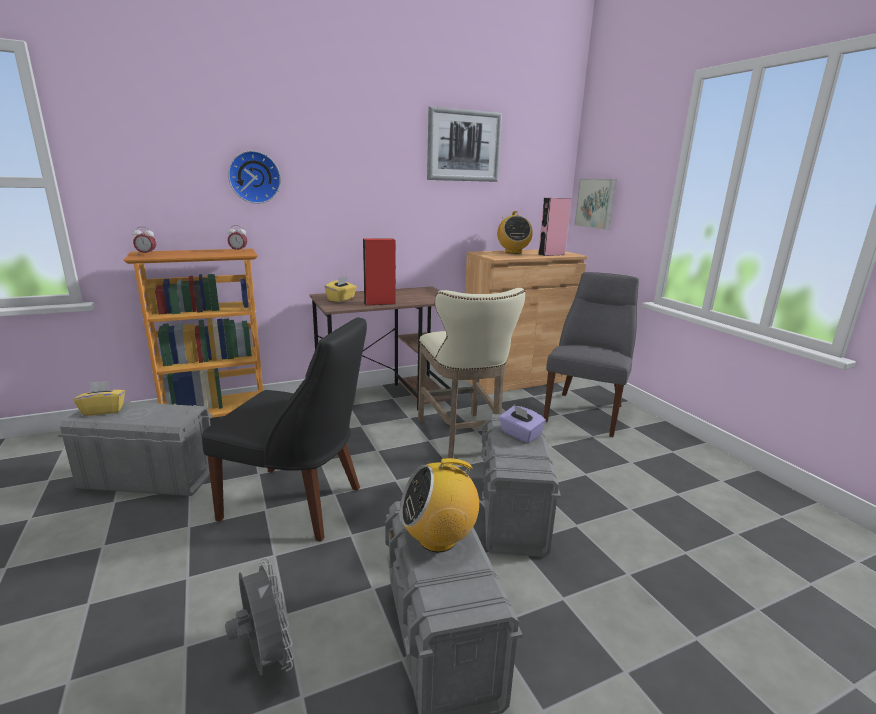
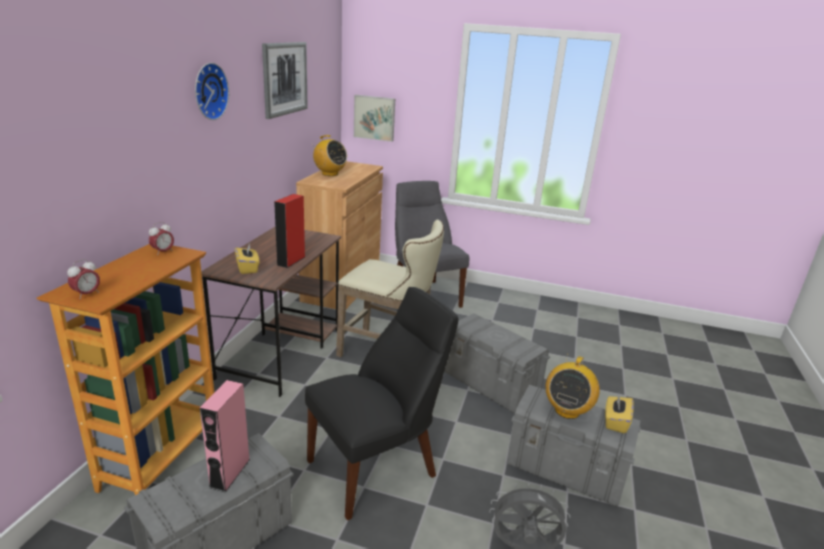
camera: 50 degrees left, 5 degrees up
yellow tissue box [73,381,125,416] -> yellow tissue box moved to [605,395,634,433]
wall clock [228,151,281,204] -> wall clock moved to [195,63,229,120]
purple tissue box [499,405,546,443] -> none
pink speaker [538,198,571,256] -> pink speaker moved to [200,380,250,493]

